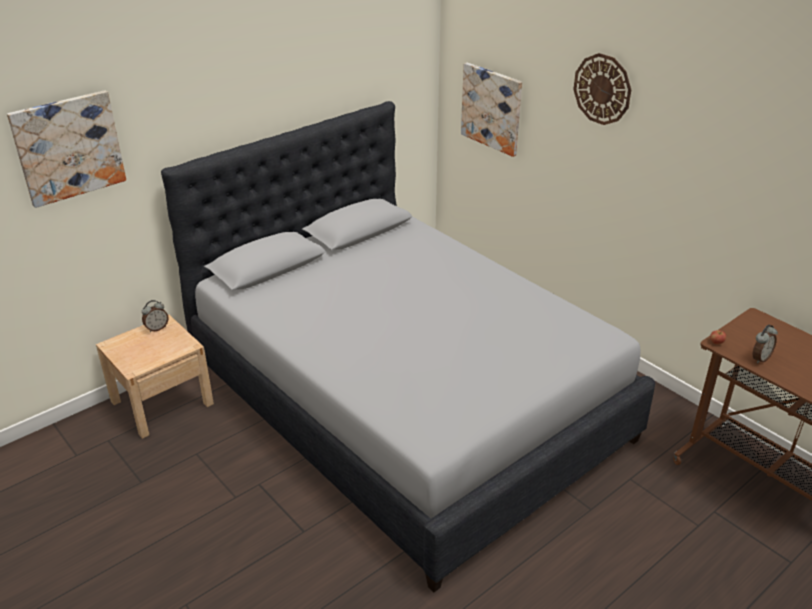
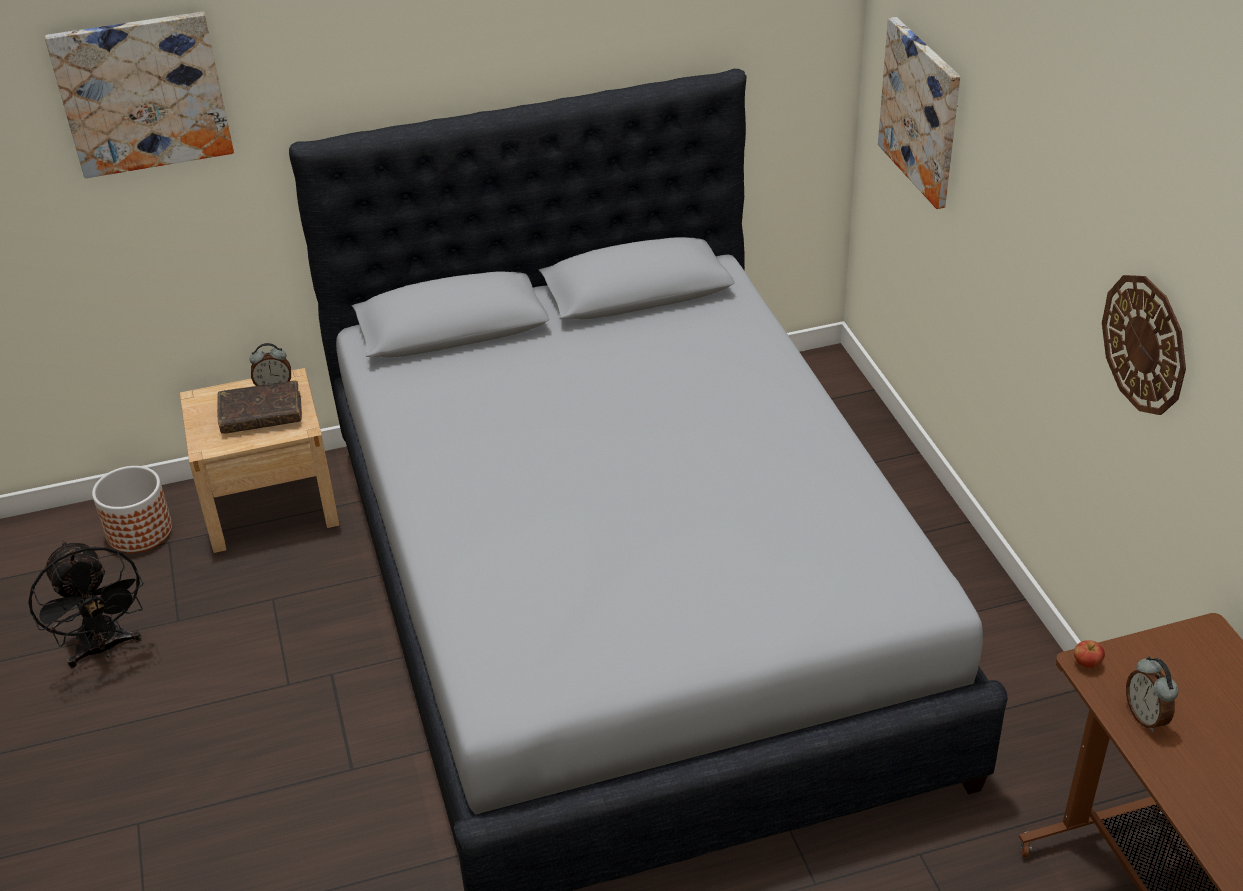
camera: 25 degrees right, 5 degrees up
wall clock [573,53,631,125] -> wall clock moved to [1102,275,1186,415]
alarm clock [753,325,778,364] -> alarm clock turned 90 degrees clockwise [1126,656,1178,732]
none -> black fan [28,541,144,668]
none -> planter [92,466,172,553]
none -> brown book [217,381,302,433]

